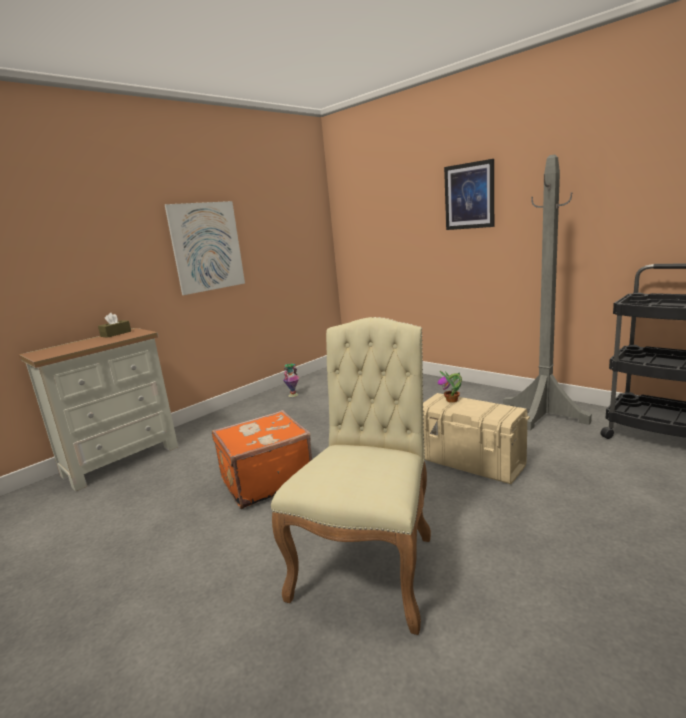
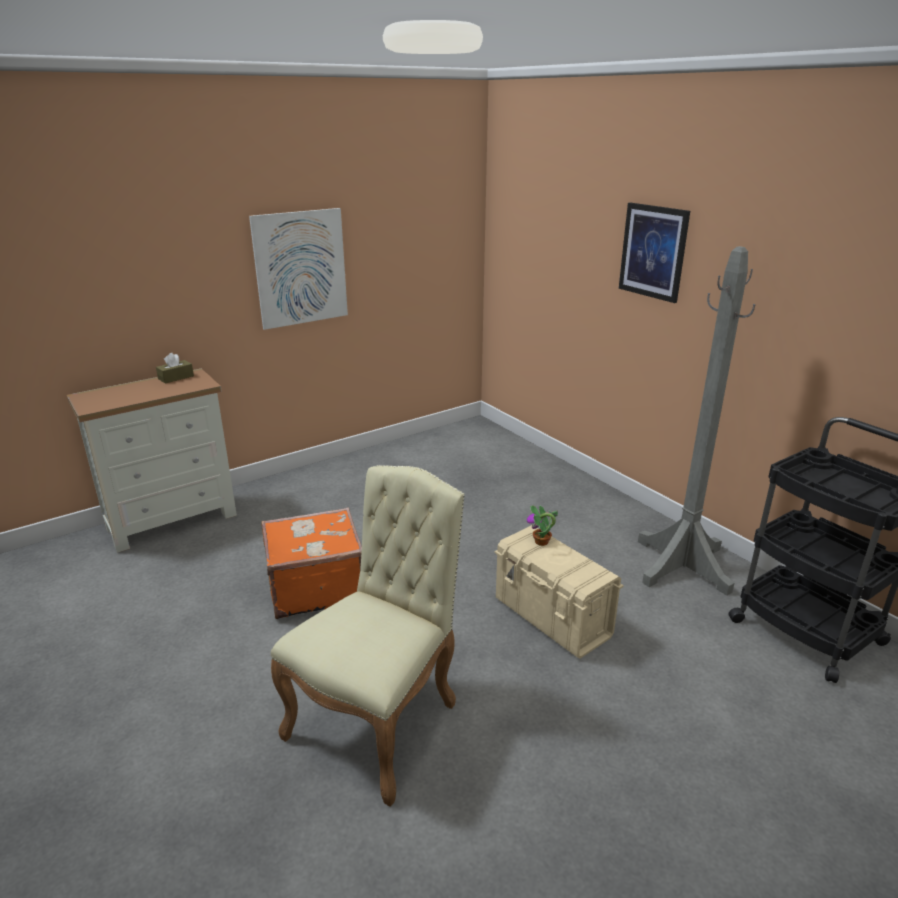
camera: 10 degrees right, 10 degrees up
vase [283,364,299,397] -> none

